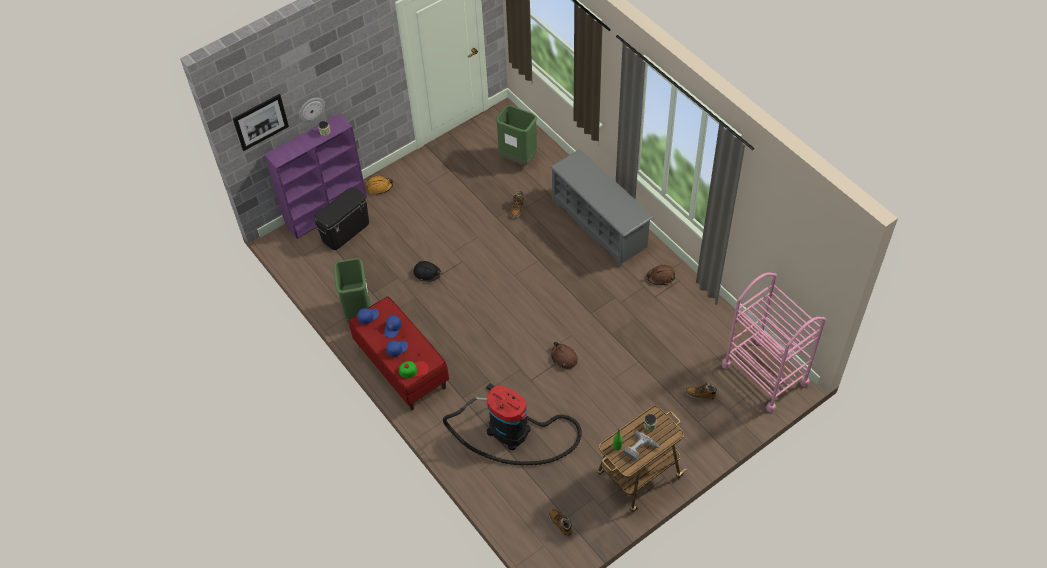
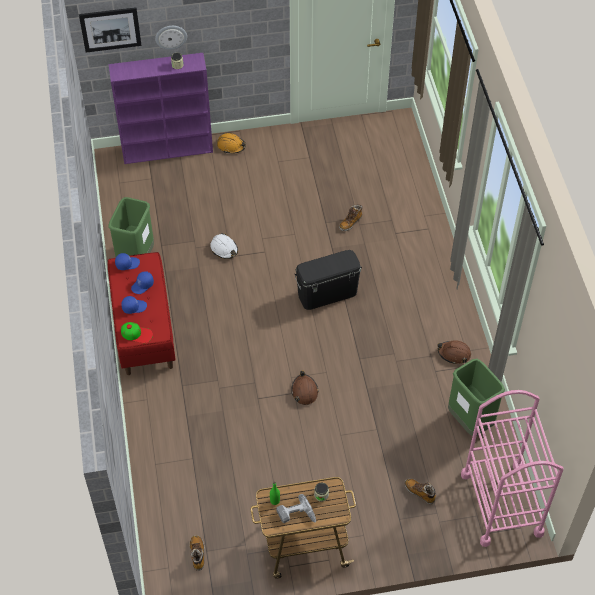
camera: 25 degrees right, 0 degrees up
black storage box [314,187,369,250] -> black storage box moved to [295,250,362,310]
black hard hat [414,260,441,282] -> white hard hat [210,233,238,259]
vacuum cleaner [443,383,582,465] -> none
green trash can [496,105,537,165] -> green trash can moved to [448,359,505,436]
grey shoe rack [550,149,654,267] -> none

